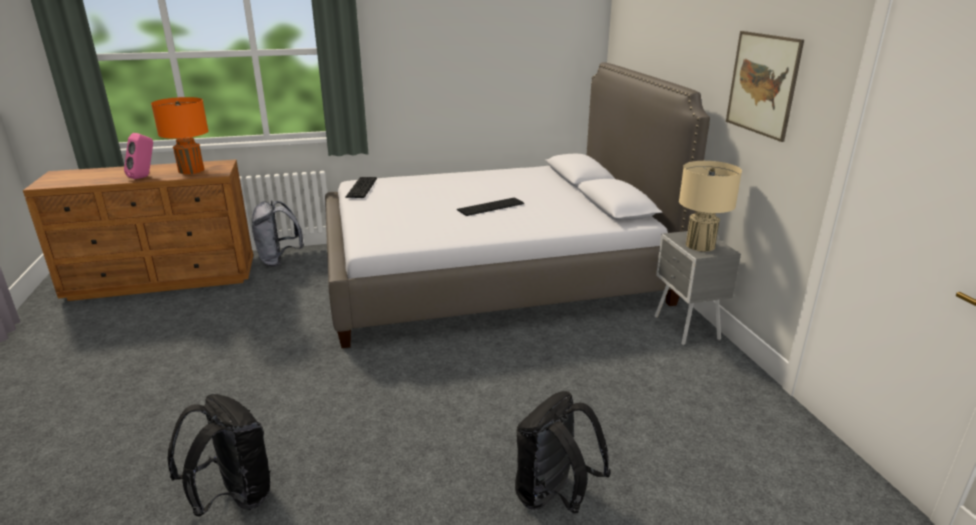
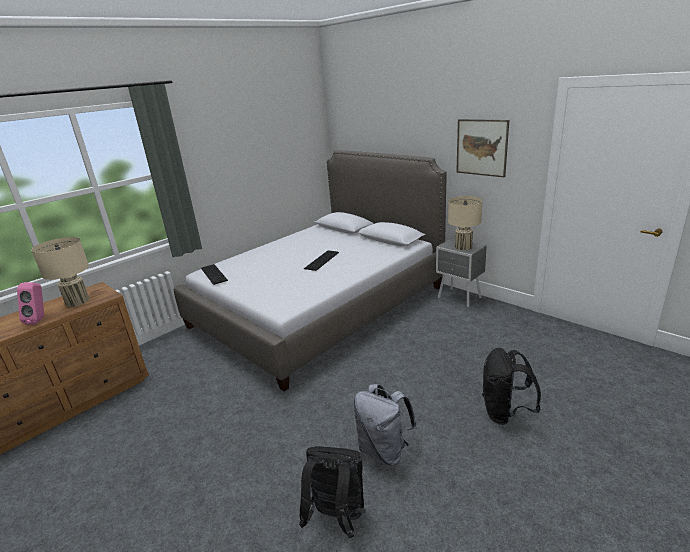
camera: 30 degrees left, 0 degrees up
orange table lamp [151,97,209,174] -> beige table lamp [31,237,90,307]
grey backpack [251,201,304,267] -> grey backpack moved to [354,384,416,465]

